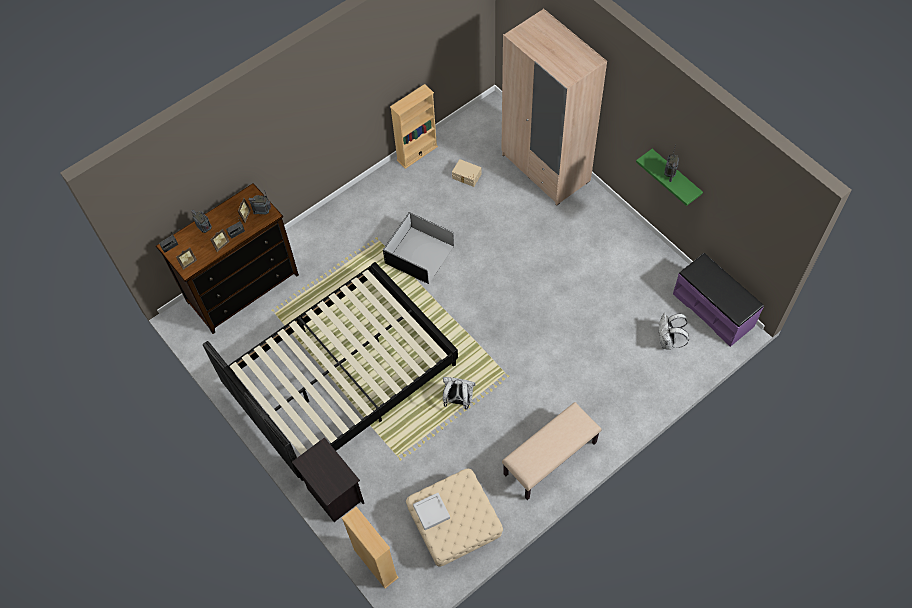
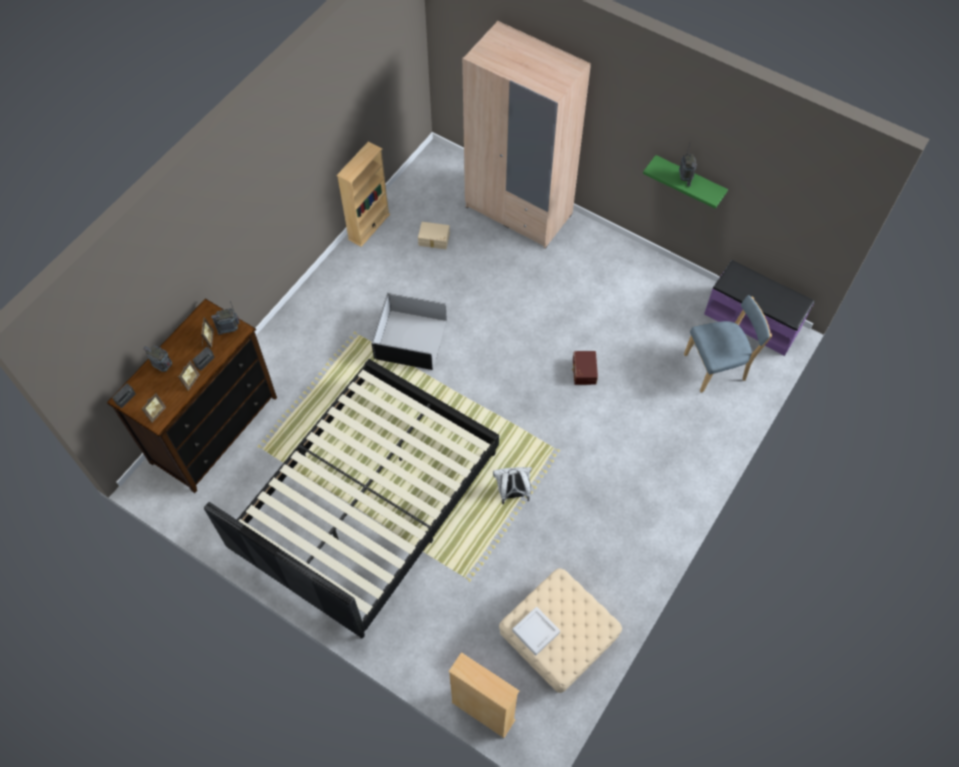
camera: 20 degrees left, 0 degrees up
black nightstand [292,437,365,522] -> none
beige bench [502,402,601,500] -> none
white backpack [658,313,689,350] -> blue chair [684,295,772,393]
none -> brown storage box [572,351,598,385]

